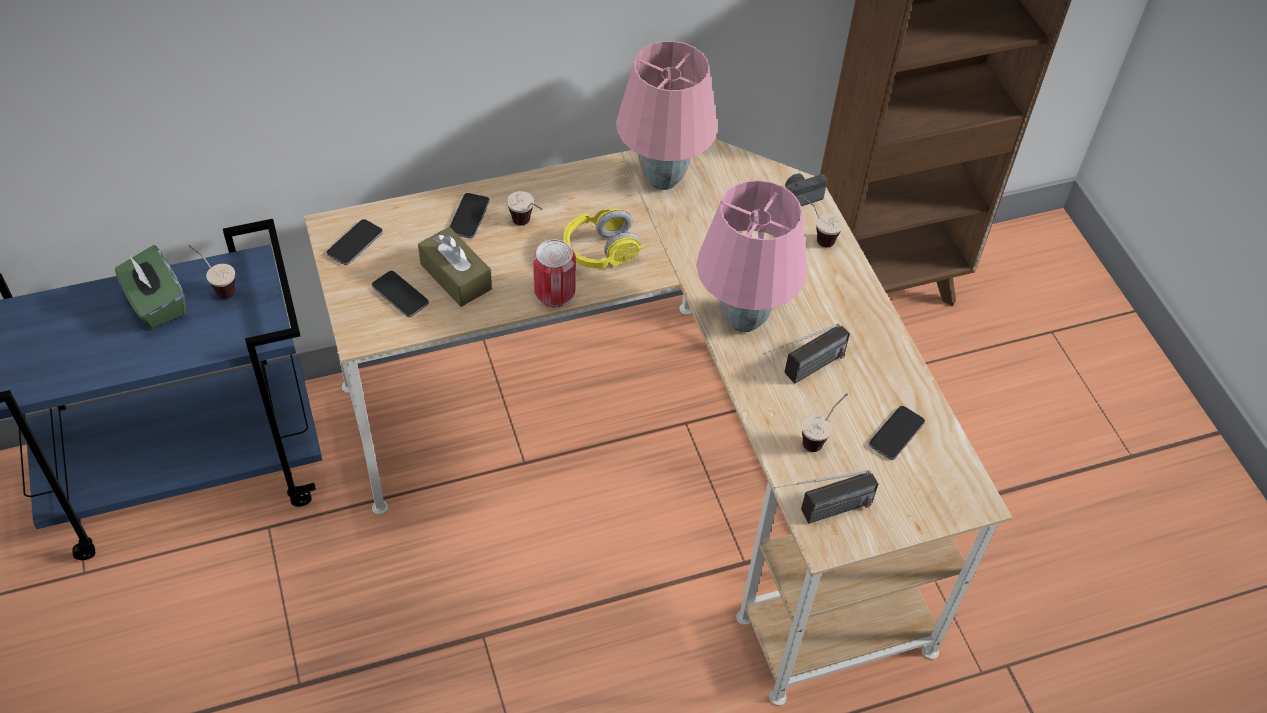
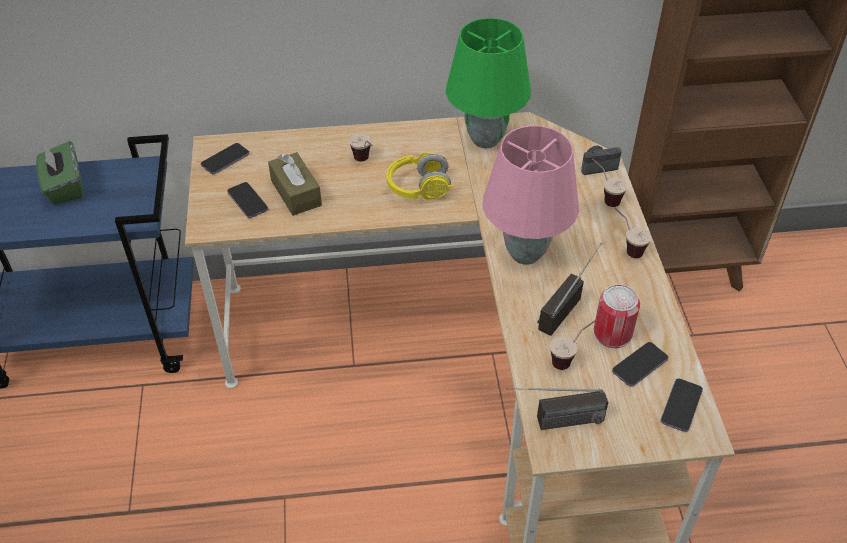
camera: 15 degrees right, 5 degrees down
cup [189,245,235,299] -> cup moved to [614,208,651,258]
phone [450,193,490,238] -> phone moved to [661,379,703,432]
can [533,240,576,307] -> can moved to [594,284,640,348]
pink table lamp [616,41,718,190] -> green table lamp [446,18,531,148]
radio [764,324,850,384] -> radio turned 150 degrees clockwise [537,243,602,336]

